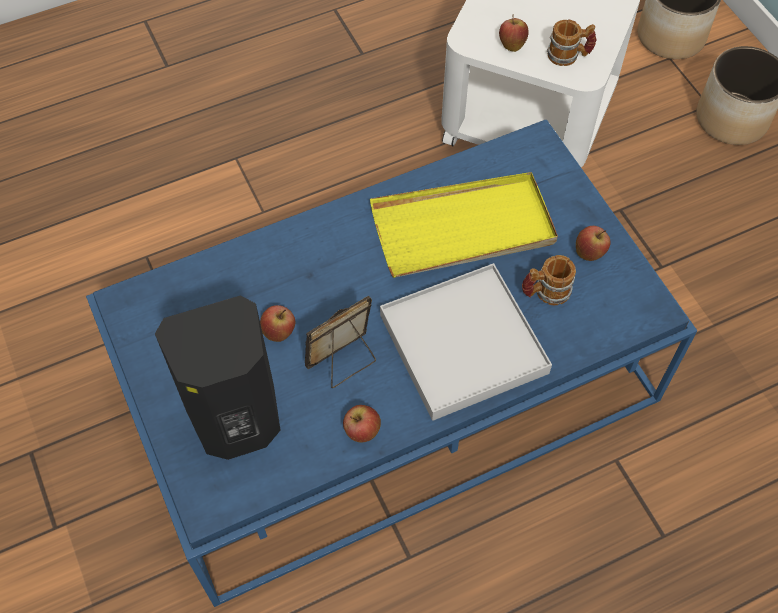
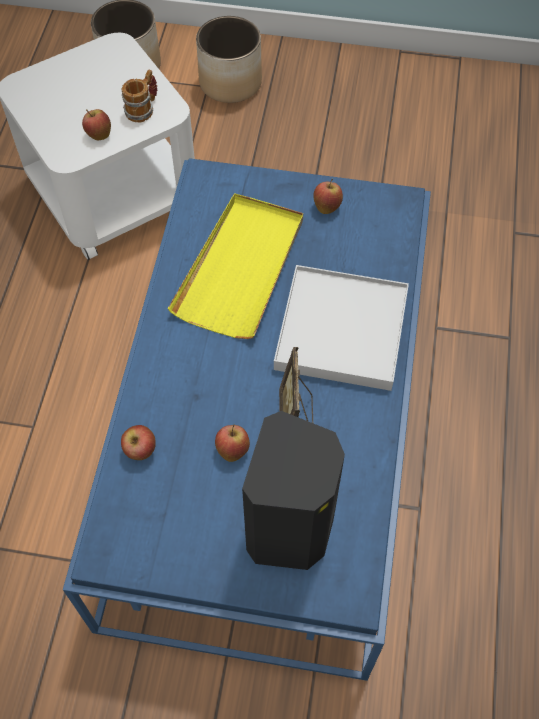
camera: 55 degrees left, 0 degrees up
apple [343,405,381,443] -> apple moved to [121,425,156,460]
mug [522,255,576,305] -> none

